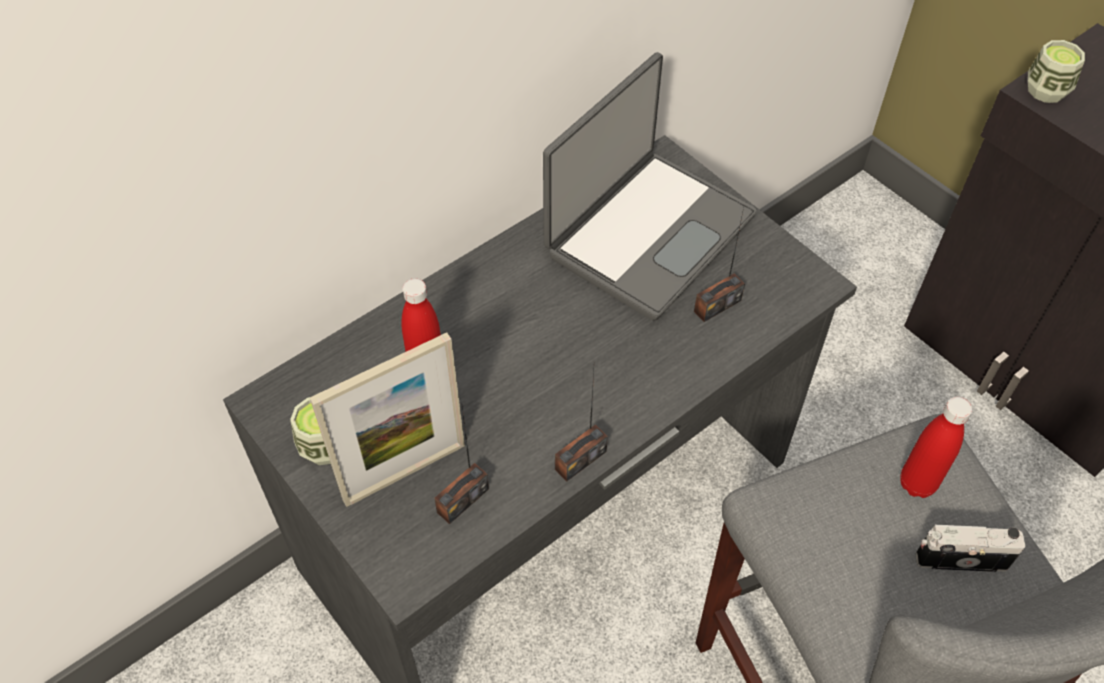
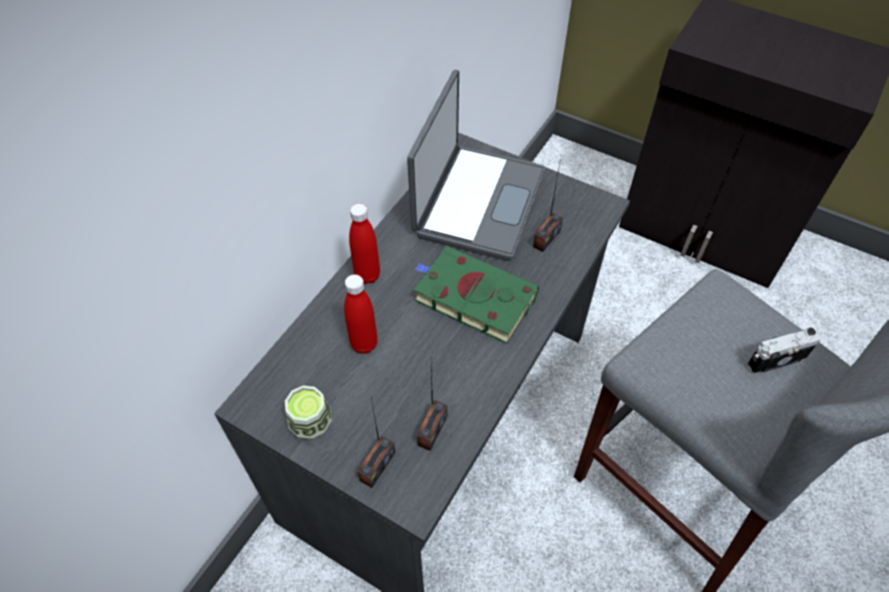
camera: 20 degrees left, 0 degrees up
picture frame [310,332,465,507] -> none
radio [555,371,608,482] -> radio moved to [357,397,395,488]
red bottle [900,397,972,498] -> red bottle moved to [349,204,380,284]
cup [1028,40,1085,103] -> none
none -> green book [414,246,539,344]

